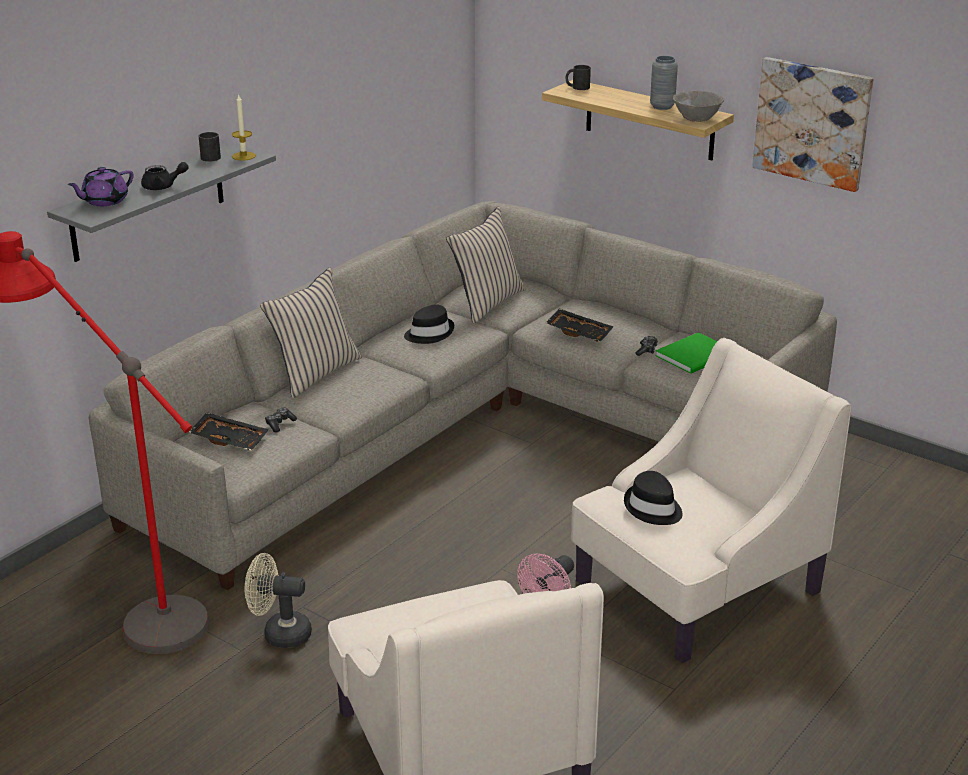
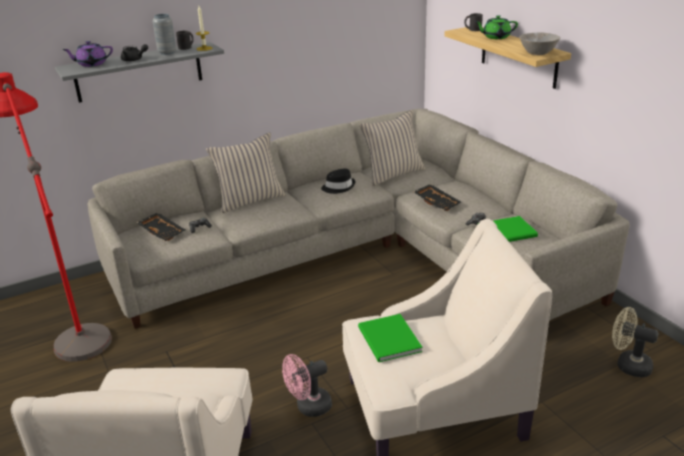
camera: 25 degrees right, 0 degrees up
beige fan [245,553,312,648] -> beige fan moved to [612,307,658,377]
black hat [624,471,682,525] -> green book [358,314,423,362]
grey vase [650,56,678,110] -> grey vase moved to [153,14,176,55]
picture [752,57,873,192] -> none
none -> green teapot [475,15,518,39]

